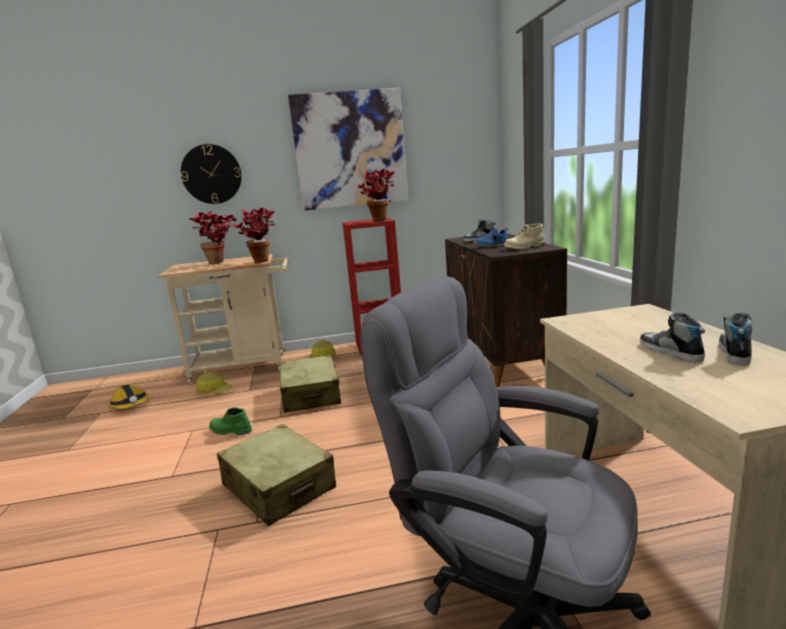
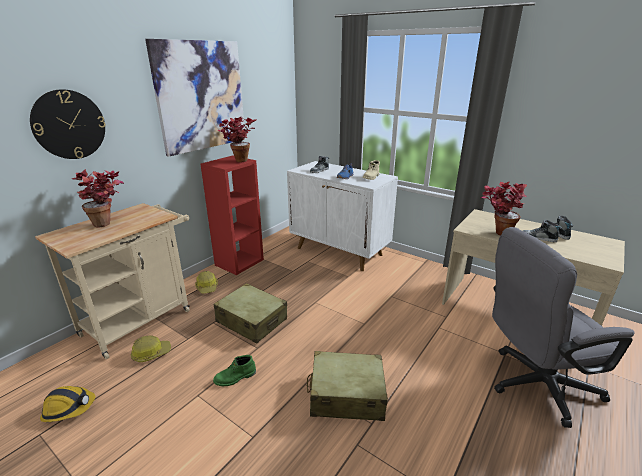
camera: 45 degrees left, 10 degrees up
potted plant [234,208,275,263] -> potted plant moved to [481,182,527,236]
brown cabinet [445,234,567,387] -> white cabinet [287,161,398,271]

